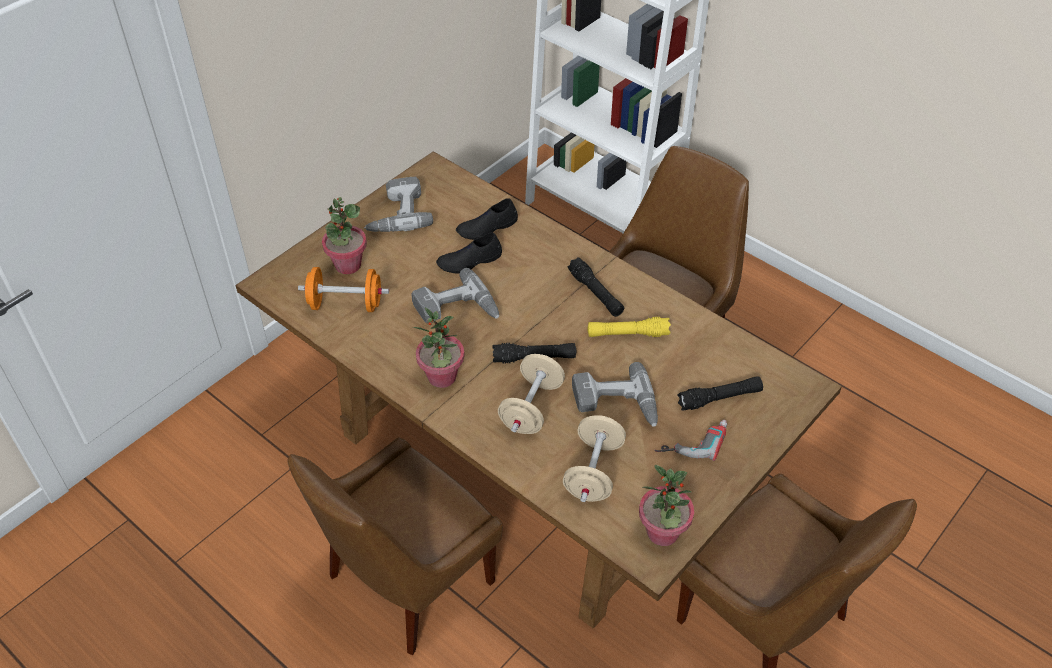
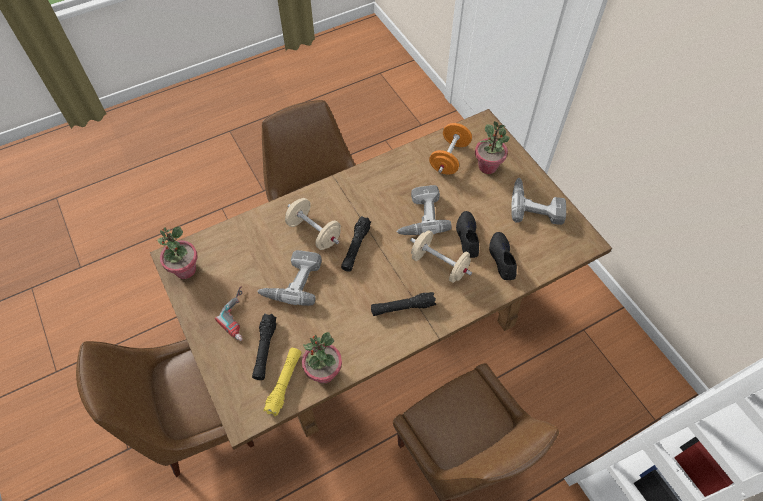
camera: 110 degrees right, 10 degrees up
potted plant [413,307,465,388] -> potted plant moved to [302,332,342,384]
beige dumbbell [563,415,626,502] -> beige dumbbell moved to [410,230,472,283]
yellow flashlight [587,317,671,337] -> yellow flashlight moved to [263,348,301,416]

